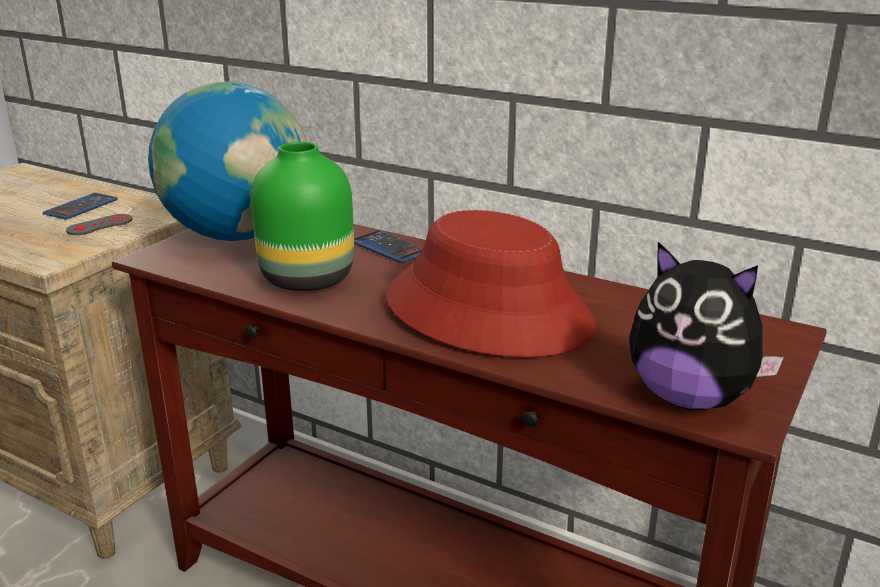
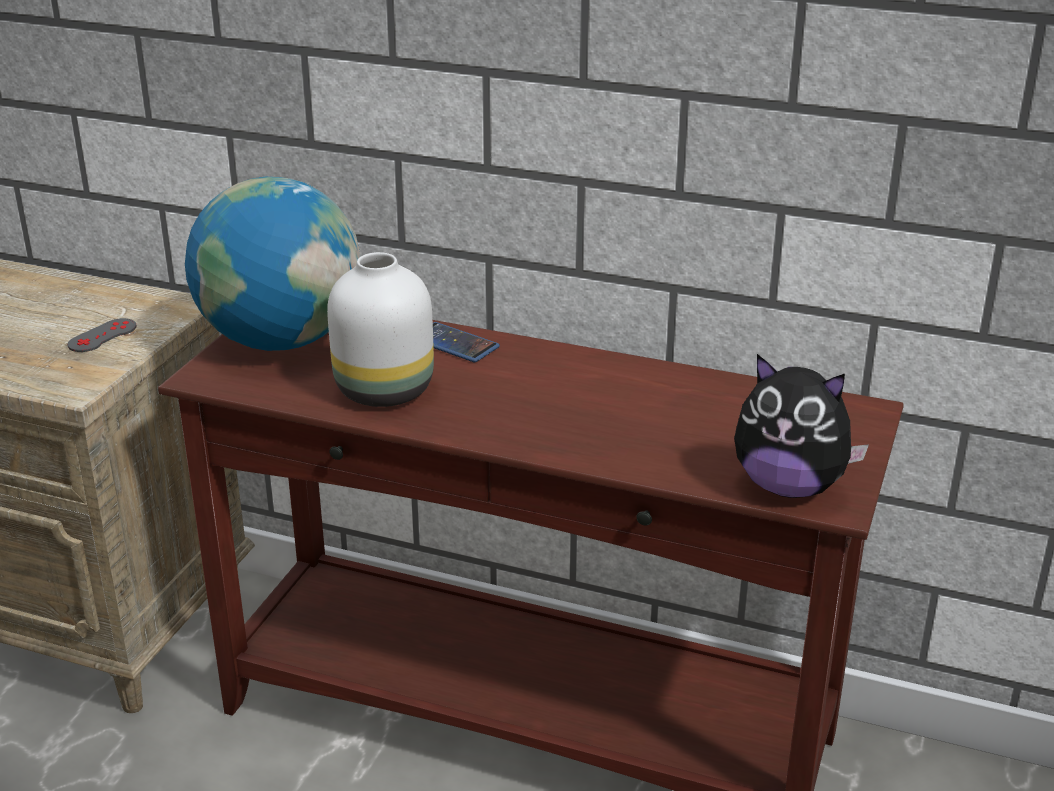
camera: 10 degrees left, 5 degrees up
phone [43,193,118,219] -> none
green vase [251,142,354,291] -> white vase [327,252,434,407]
red hat [386,210,596,358] -> none

